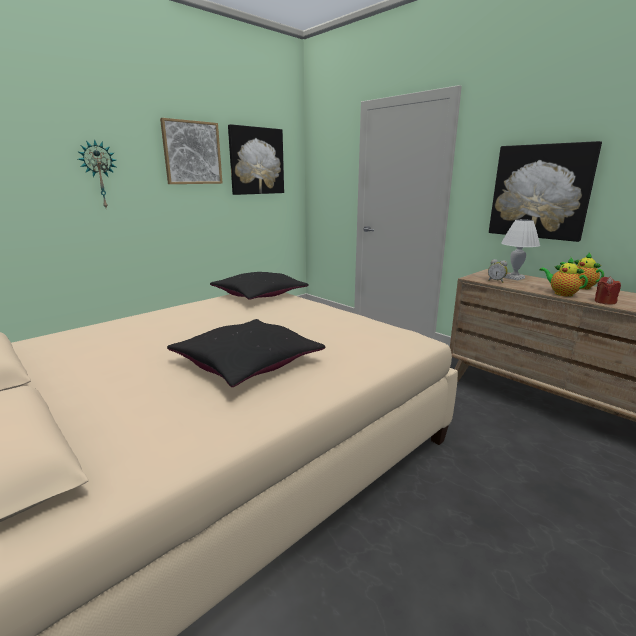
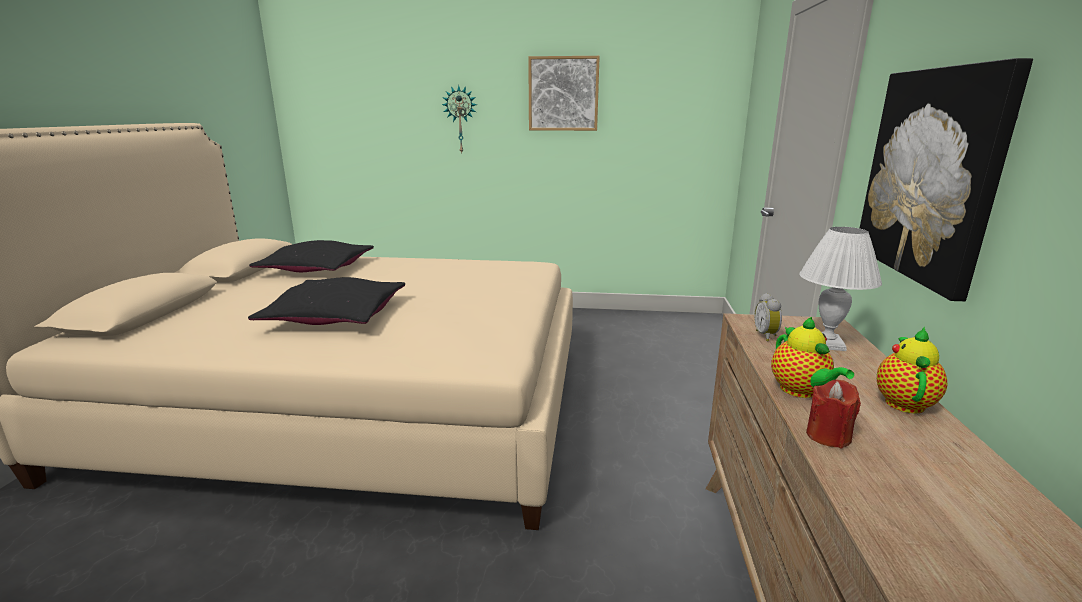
camera: 50 degrees right, 0 degrees up
black pillow [210,272,309,300] -> black pillow moved to [249,240,374,272]
picture [228,124,284,195] -> none
teapot [539,258,588,297] -> teapot turned 150 degrees clockwise [771,317,854,398]

